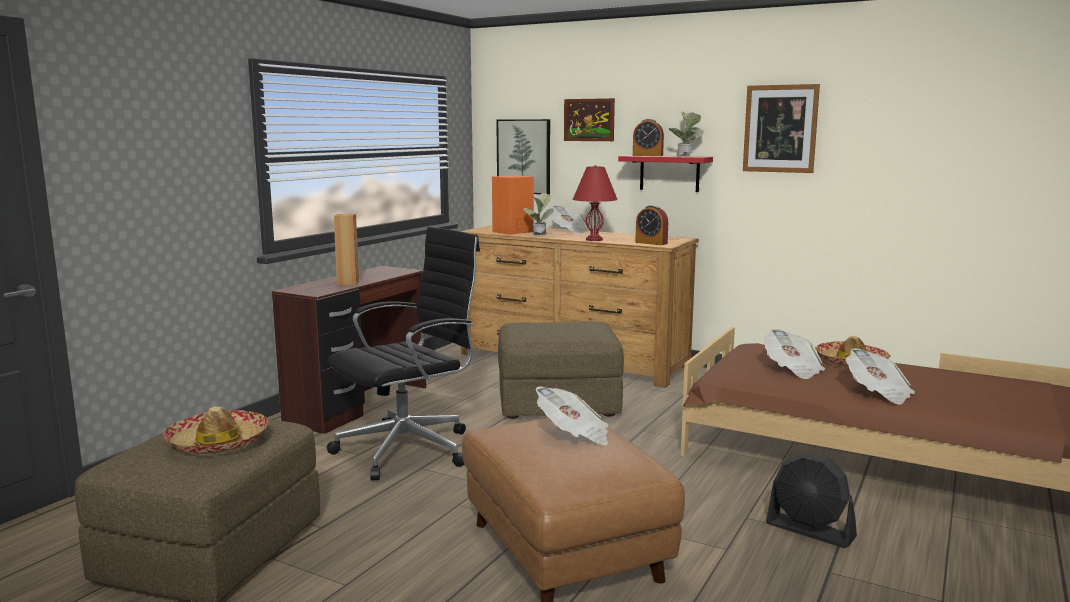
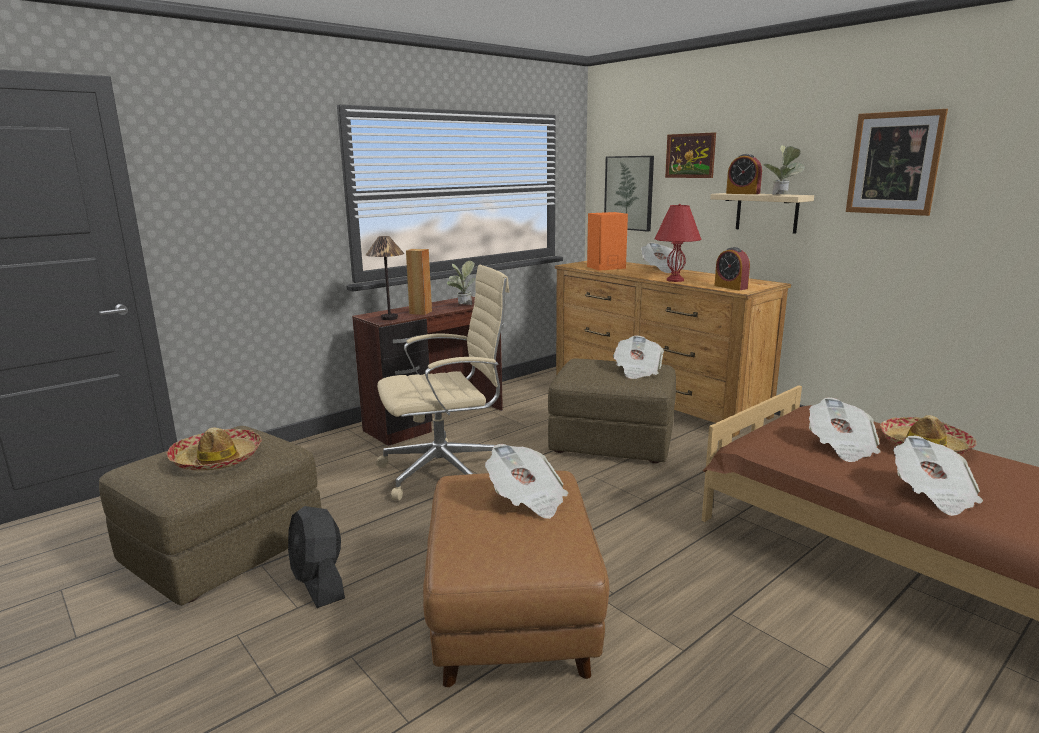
camera: 20 degrees right, 5 degrees up
black office chair [327,227,480,481] -> beige office chair [376,265,510,501]
potted plant [523,193,554,235] -> potted plant moved to [447,261,475,305]
red shelf [618,155,713,192] -> beige shelf [710,193,814,234]
black fan [766,452,857,548] -> black fan moved to [288,506,345,608]
none -> table lamp [366,236,404,320]
none -> newspaper [613,336,664,379]

